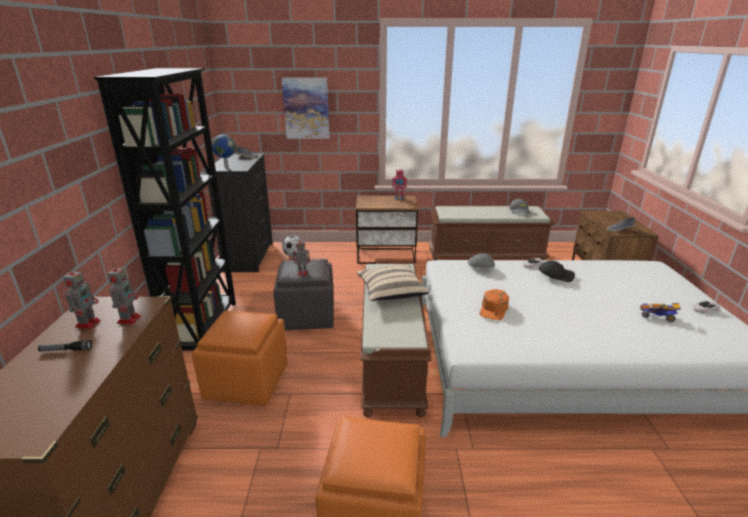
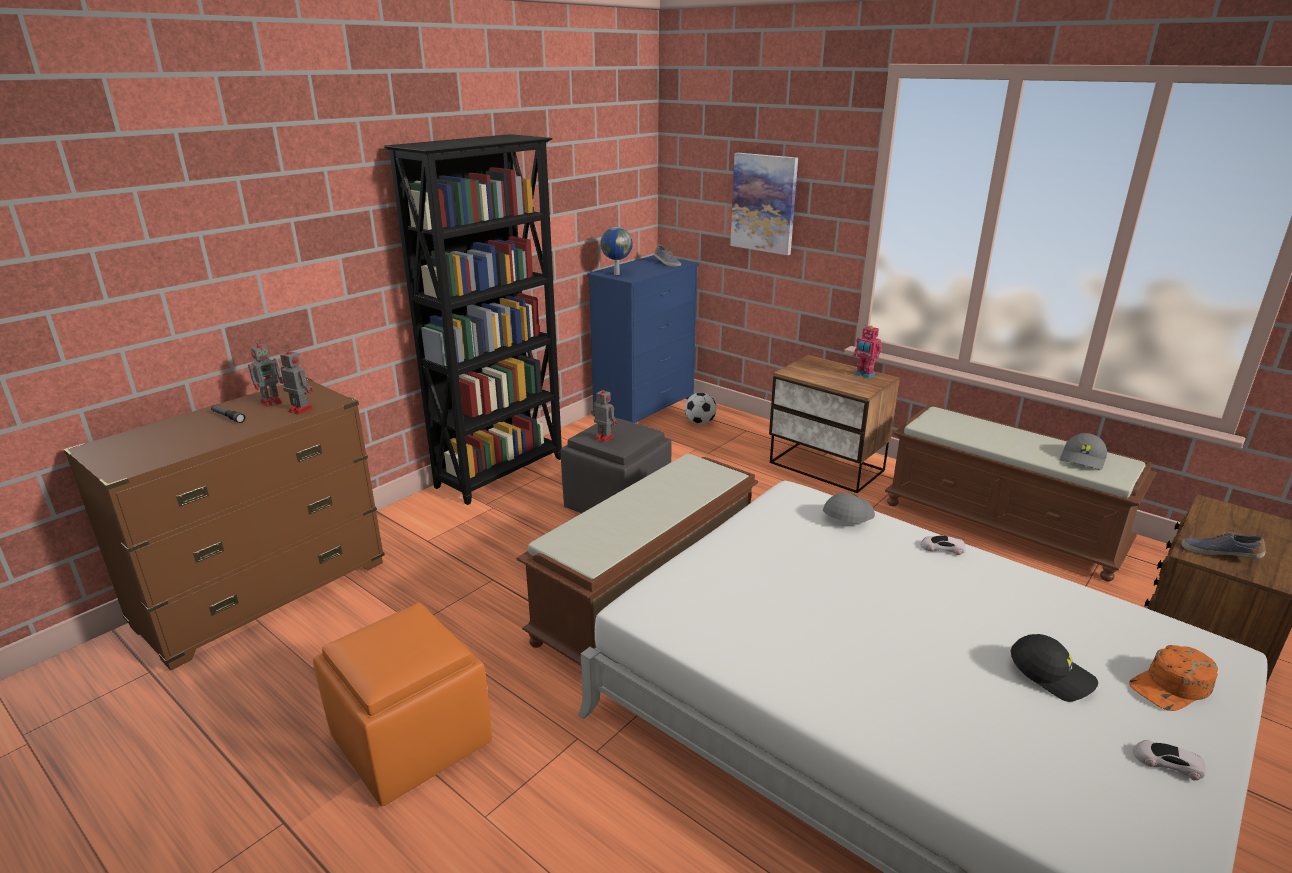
camera: 40 degrees right, 0 degrees up
toy robot [107,263,141,324] -> toy robot turned 105 degrees counterclockwise [279,345,313,415]
orange ottoman [192,311,288,406] -> none
black dresser [204,153,273,272] -> blue dresser [587,255,699,423]
beige pillow [356,264,430,301] -> none
orange cap [480,289,509,320] -> orange cap moved to [1129,645,1218,711]
black cap [539,261,575,282] -> black cap moved to [1011,634,1098,702]
toy car [640,303,681,322] -> none

